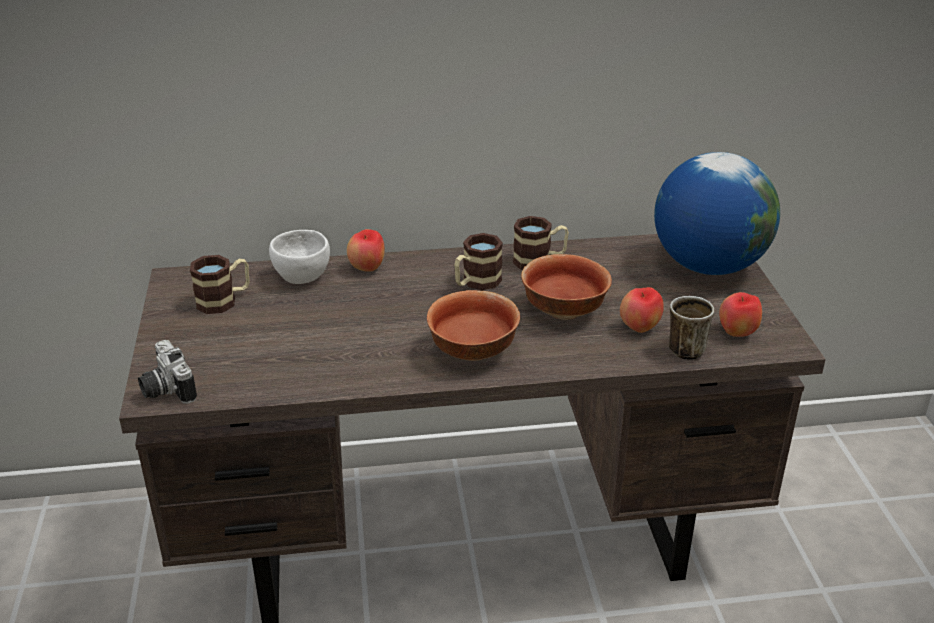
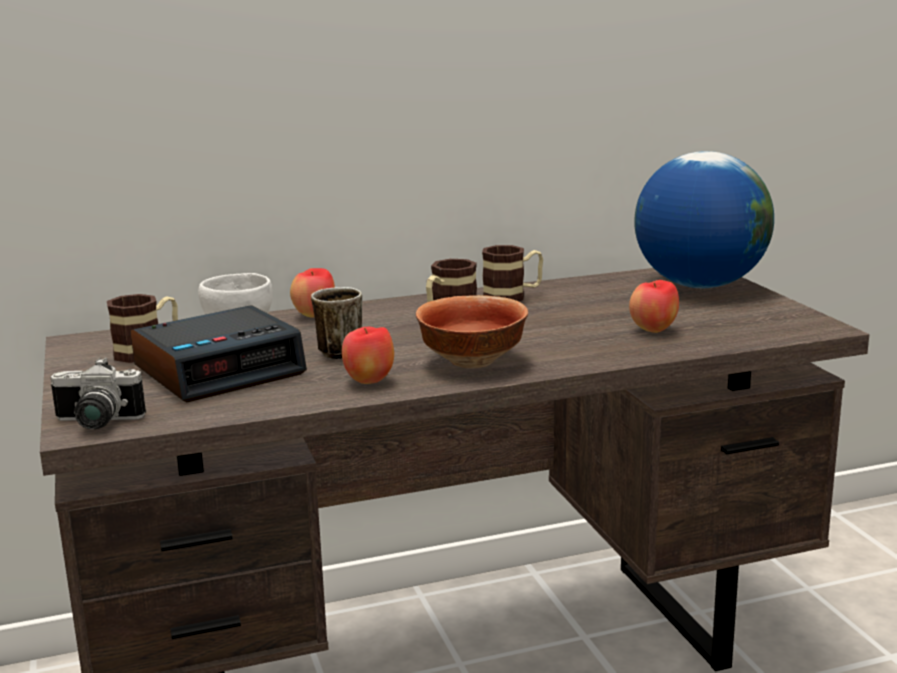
camera: 10 degrees left, 15 degrees down
camera [138,340,197,404] -> camera turned 45 degrees counterclockwise [50,358,146,429]
bowl [521,254,612,320] -> none
mug [669,296,714,360] -> mug moved to [311,287,362,359]
apple [719,292,762,337] -> apple moved to [342,327,394,384]
none -> alarm clock [131,305,307,402]

